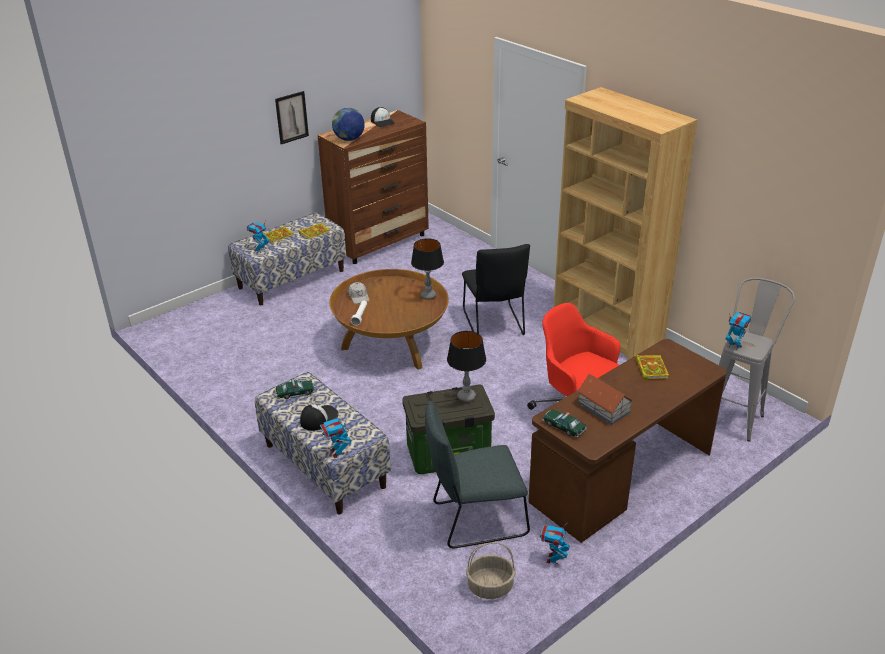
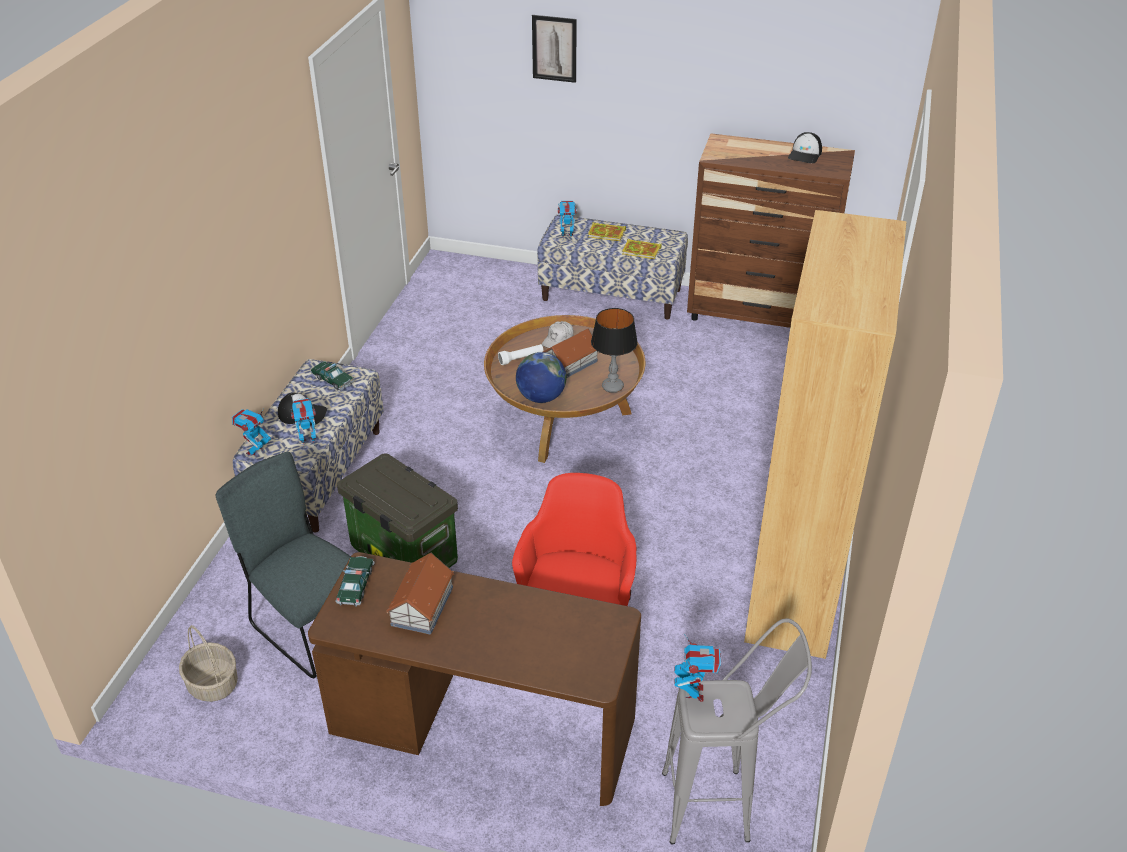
camera: 55 degrees right, 5 degrees up
picture [275,91,309,144] -> picture moved to [532,15,577,83]
globe [332,108,365,141] -> globe moved to [516,352,566,403]
table lamp [447,331,486,402] -> none
black chair [462,244,530,335] -> none
toy robot [540,525,570,564] -> toy robot moved to [291,398,316,448]
book [635,355,669,380] -> none
none -> toy house [543,328,598,378]

